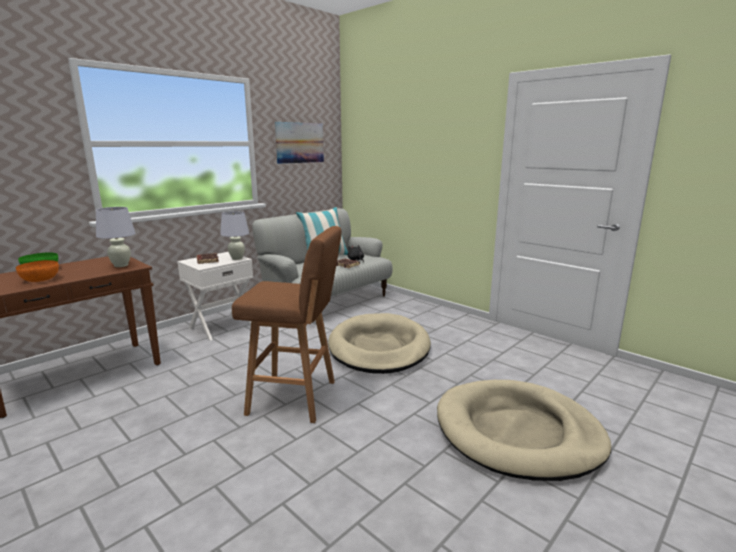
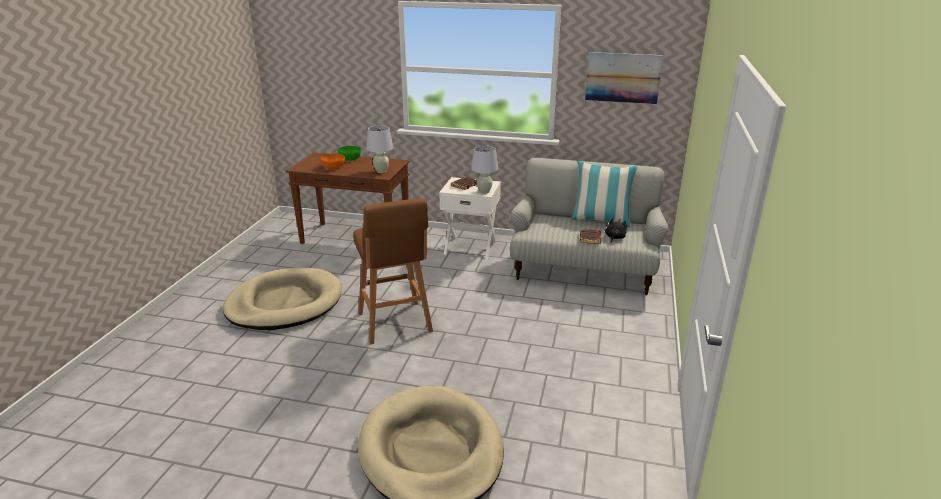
camera: 60 degrees right, 10 degrees up
beige dog bed [328,313,431,374] -> beige dog bed moved to [223,268,342,330]

